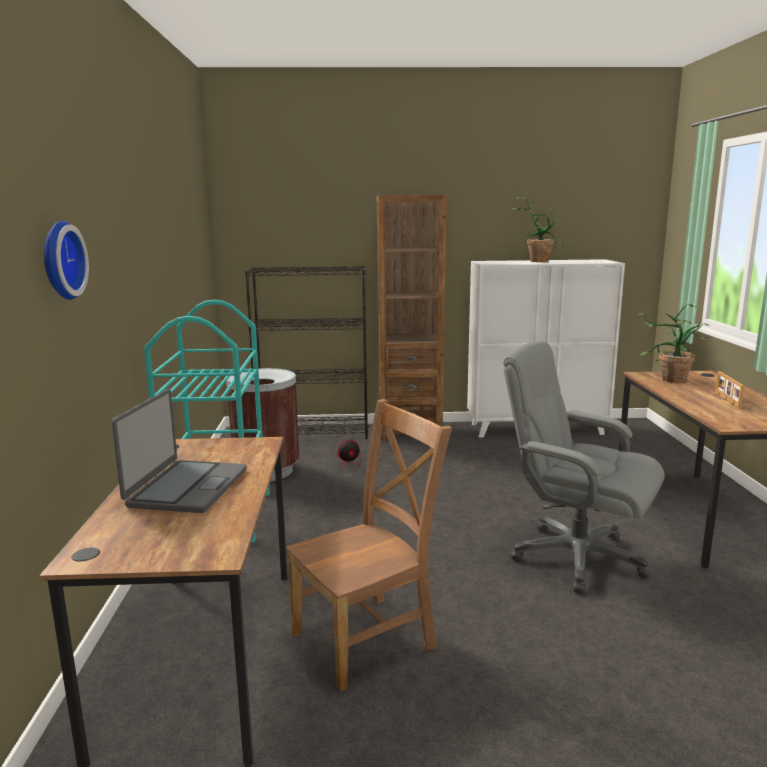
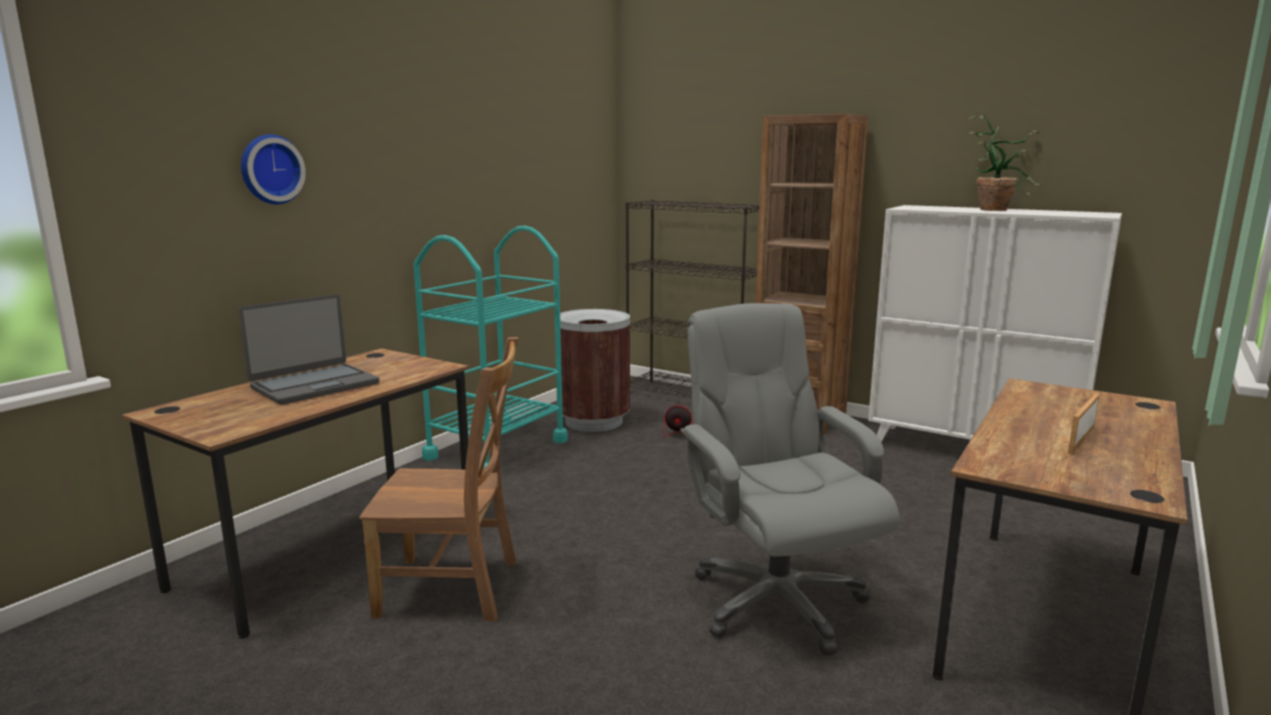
camera: 35 degrees right, 0 degrees up
potted plant [638,304,711,383] -> none

